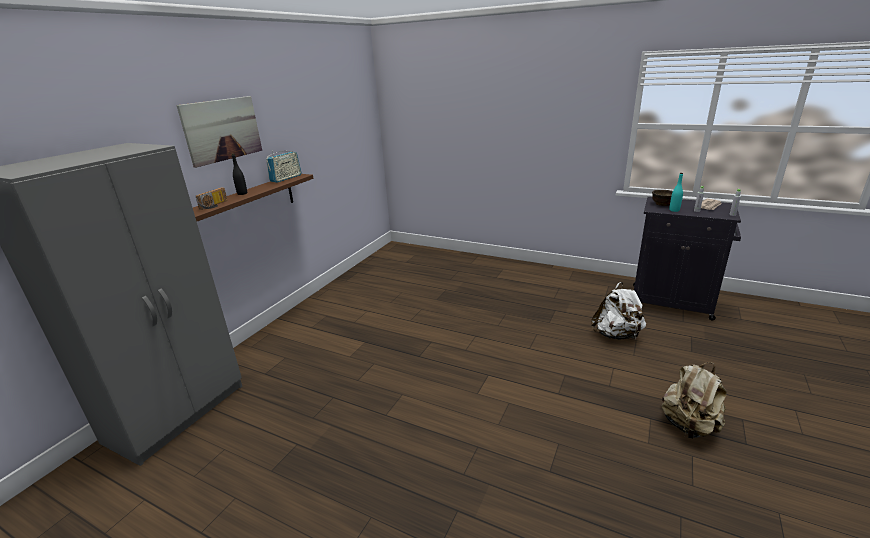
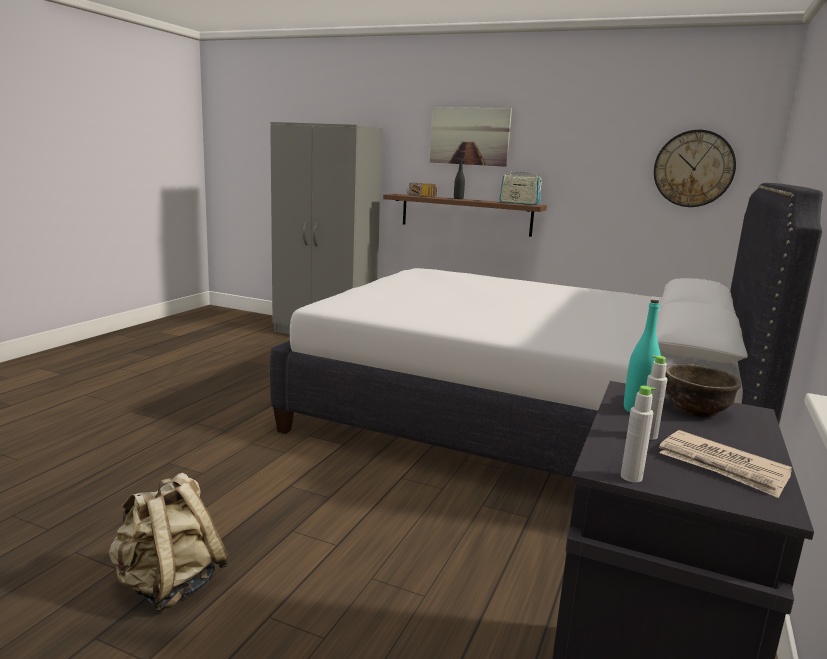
camera: 85 degrees right, 10 degrees down
white backpack [591,282,646,340] -> none
none -> white bed [270,183,823,478]
none -> wall clock [654,130,736,207]

